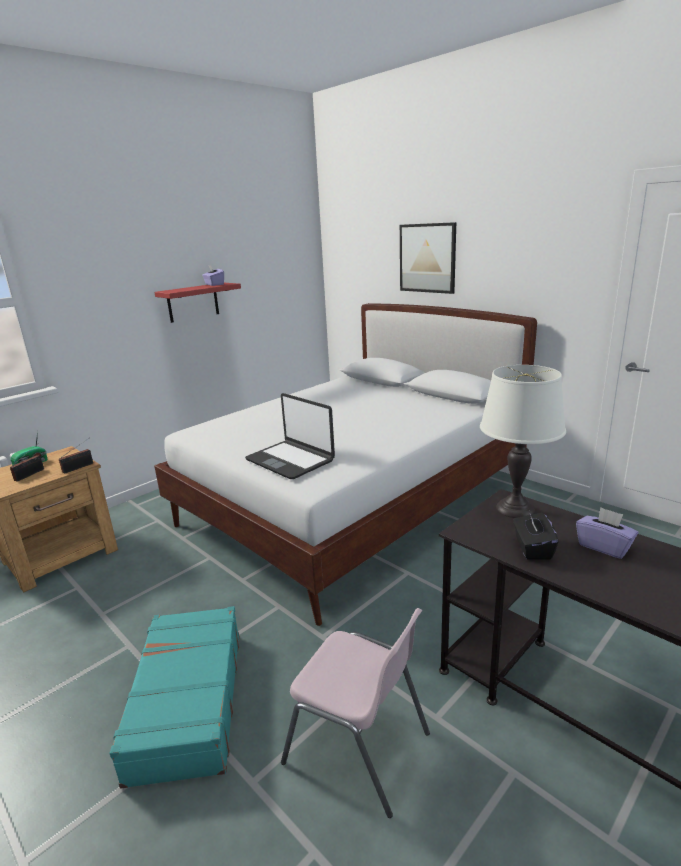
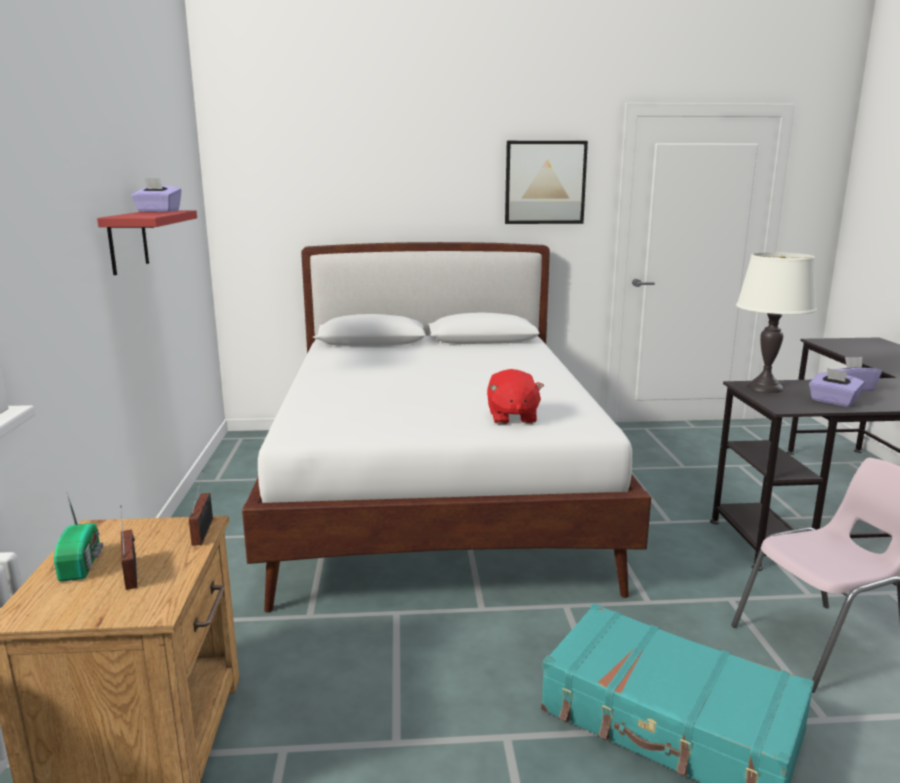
camera: 50 degrees left, 5 degrees down
laptop [245,393,335,479] -> red plush toy [487,369,544,424]
picture [400,222,456,294] -> picture moved to [505,141,588,224]
black tissue box [513,513,559,560] -> purple tissue box [809,368,865,407]

